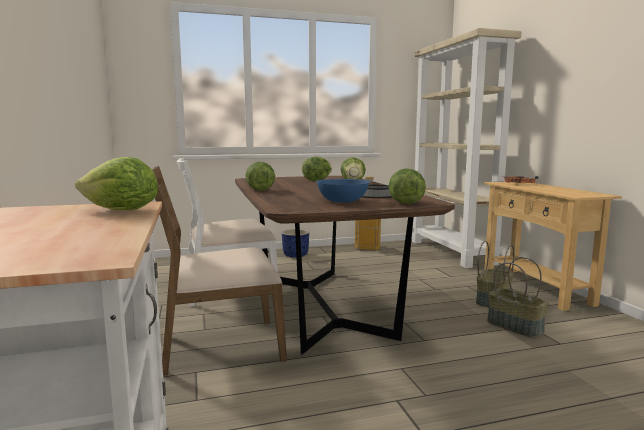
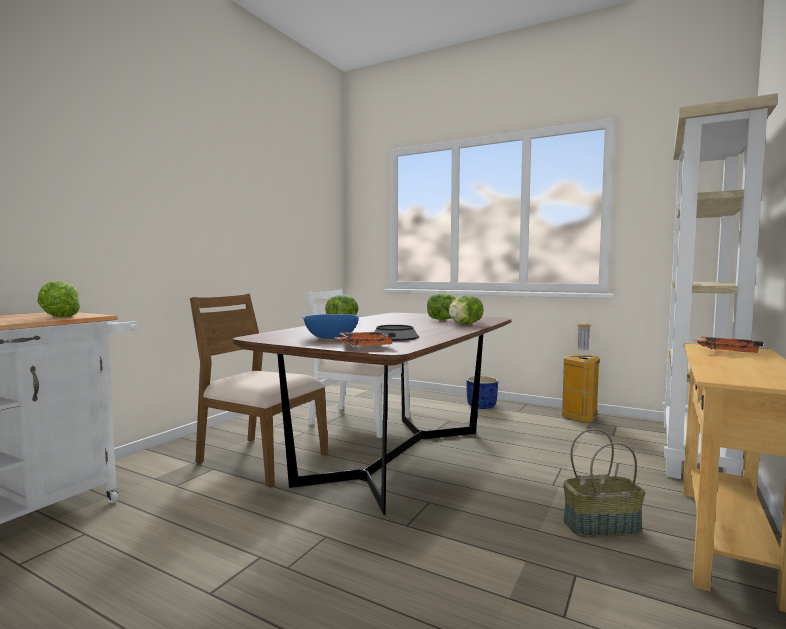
camera: 45 degrees right, 5 degrees down
lettuce [388,168,426,204] -> orange tray [335,332,396,346]
basket [487,257,548,338] -> none

